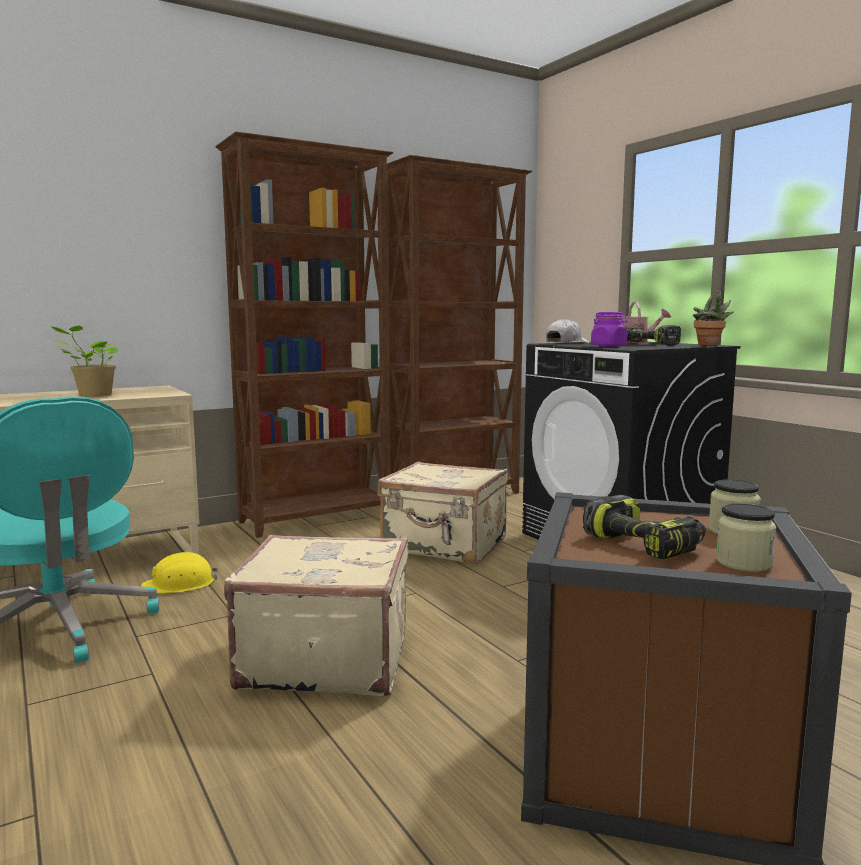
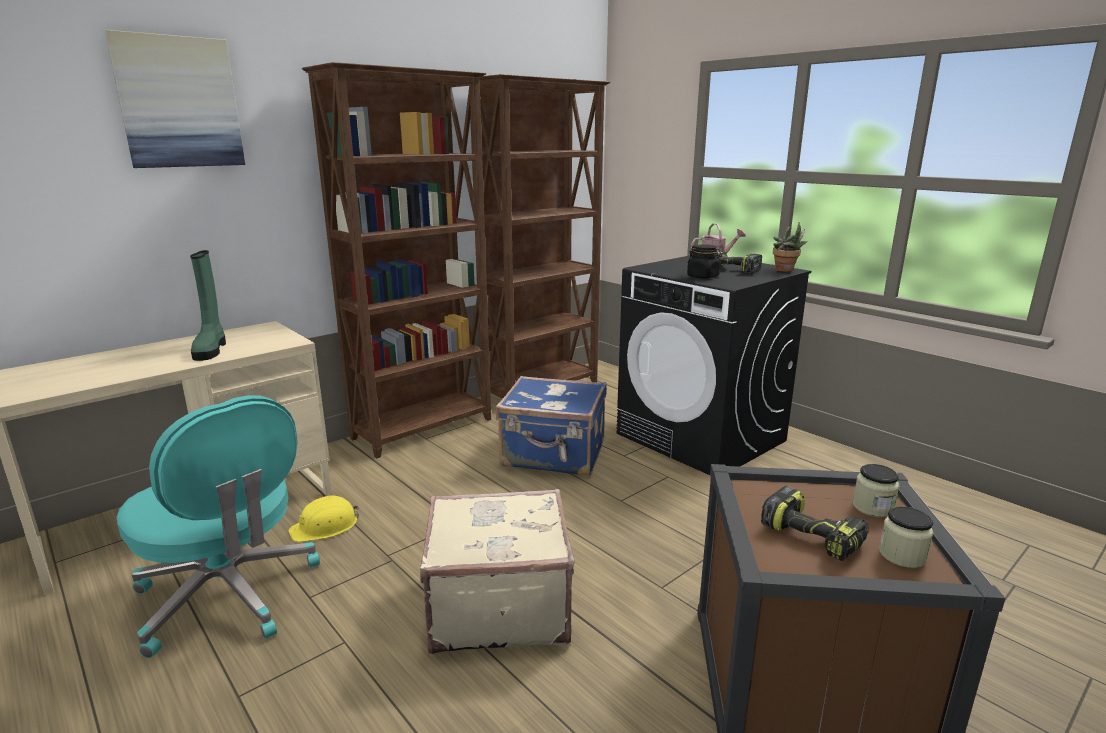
camera: 10 degrees left, 10 degrees up
potted plant [51,326,119,397] -> green boot [190,250,226,361]
beige suitcase [377,461,508,564] -> blue suitcase [496,376,607,476]
white cap [546,318,589,343] -> none
purple jar [591,312,628,347] -> black jar [687,244,722,278]
none -> picture [105,30,245,168]

